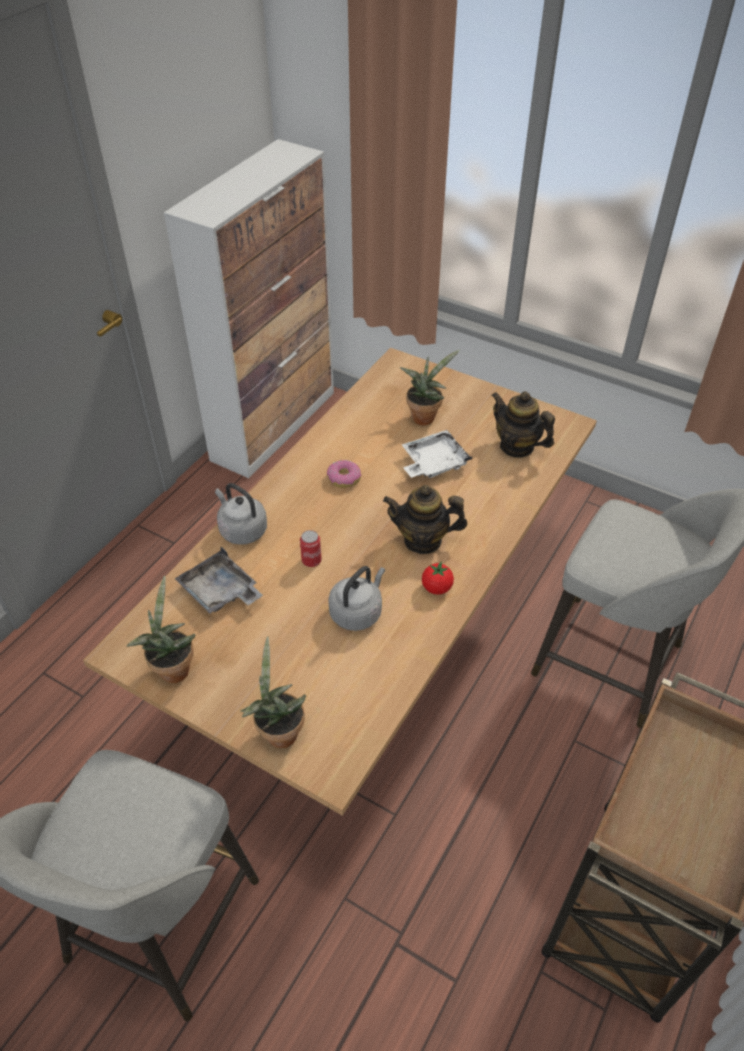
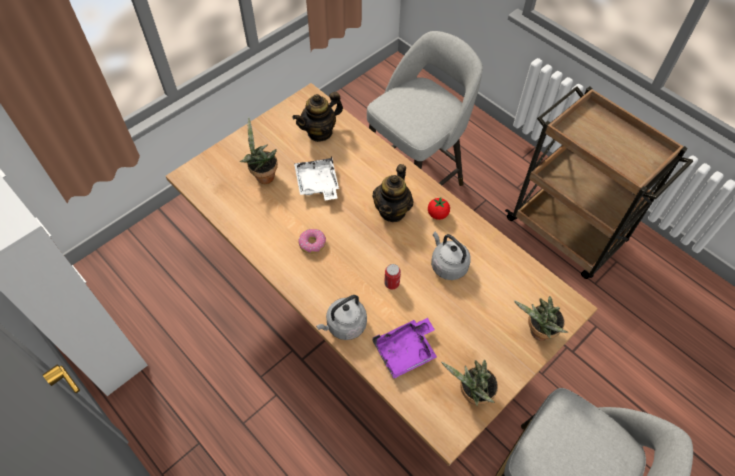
camera: 75 degrees left, 10 degrees up
grey tray [174,547,263,614] -> purple tray [373,318,437,379]

